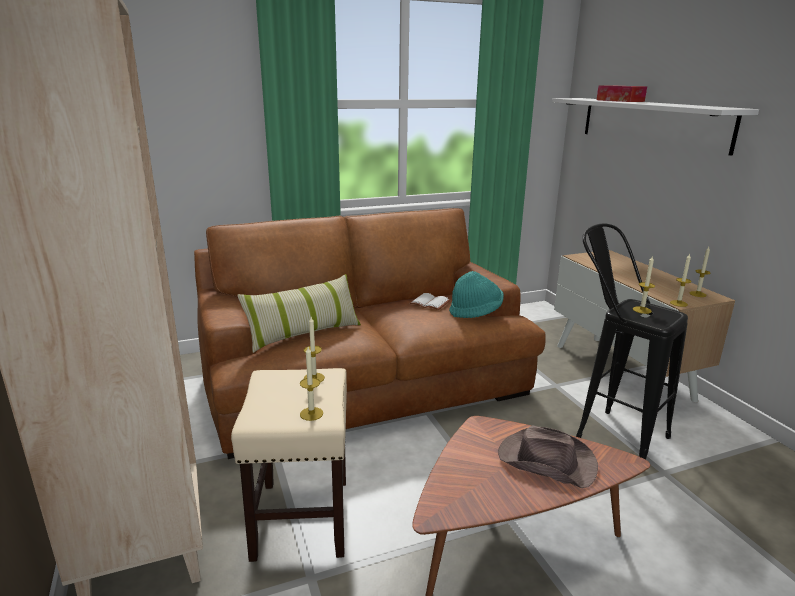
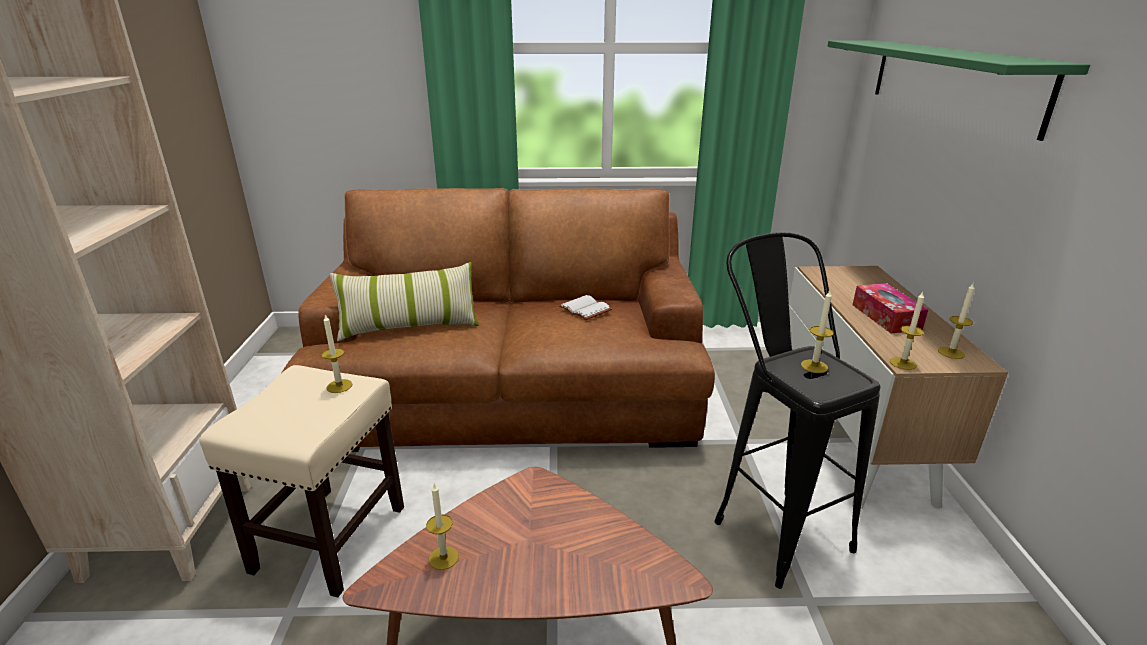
camera: 20 degrees right, 5 degrees up
candle [300,347,323,421] -> candle moved to [426,484,459,570]
turquoise hat [449,271,504,318] -> none
brown hat [498,425,598,488] -> none
white shelf [552,98,759,156] -> green shelf [827,41,1090,141]
tissue box [597,85,647,102] -> tissue box moved to [853,283,928,333]

